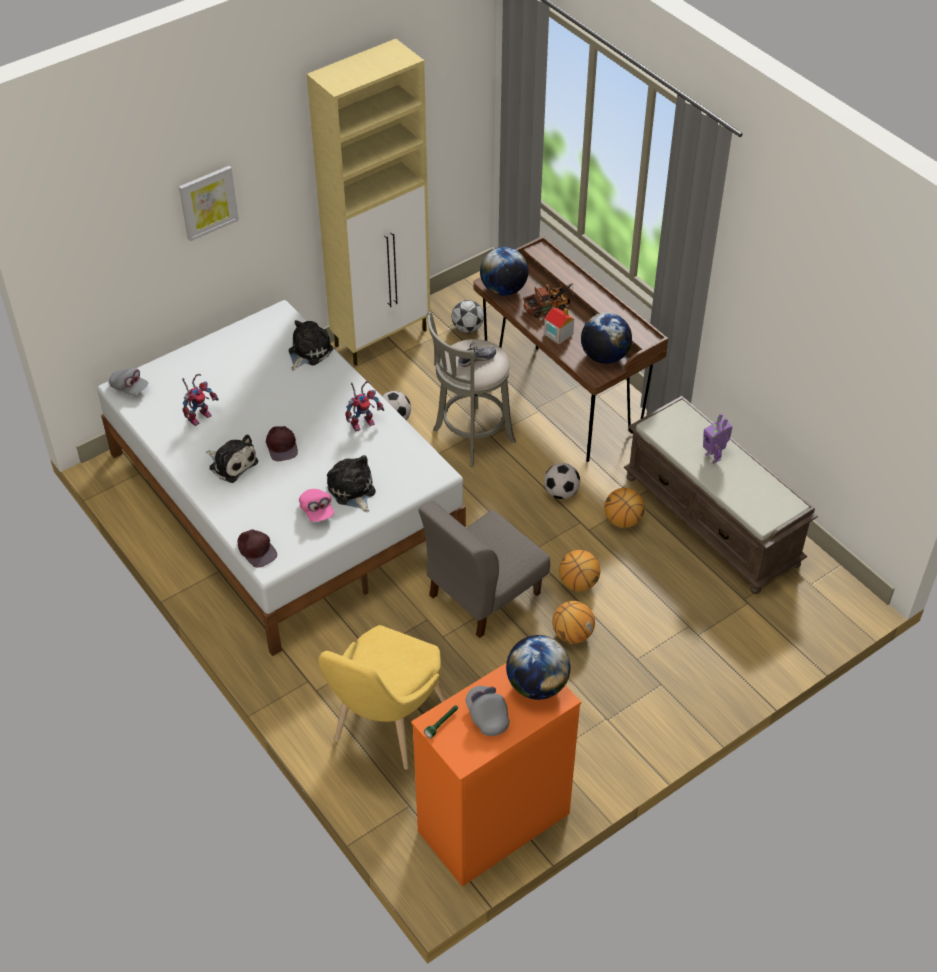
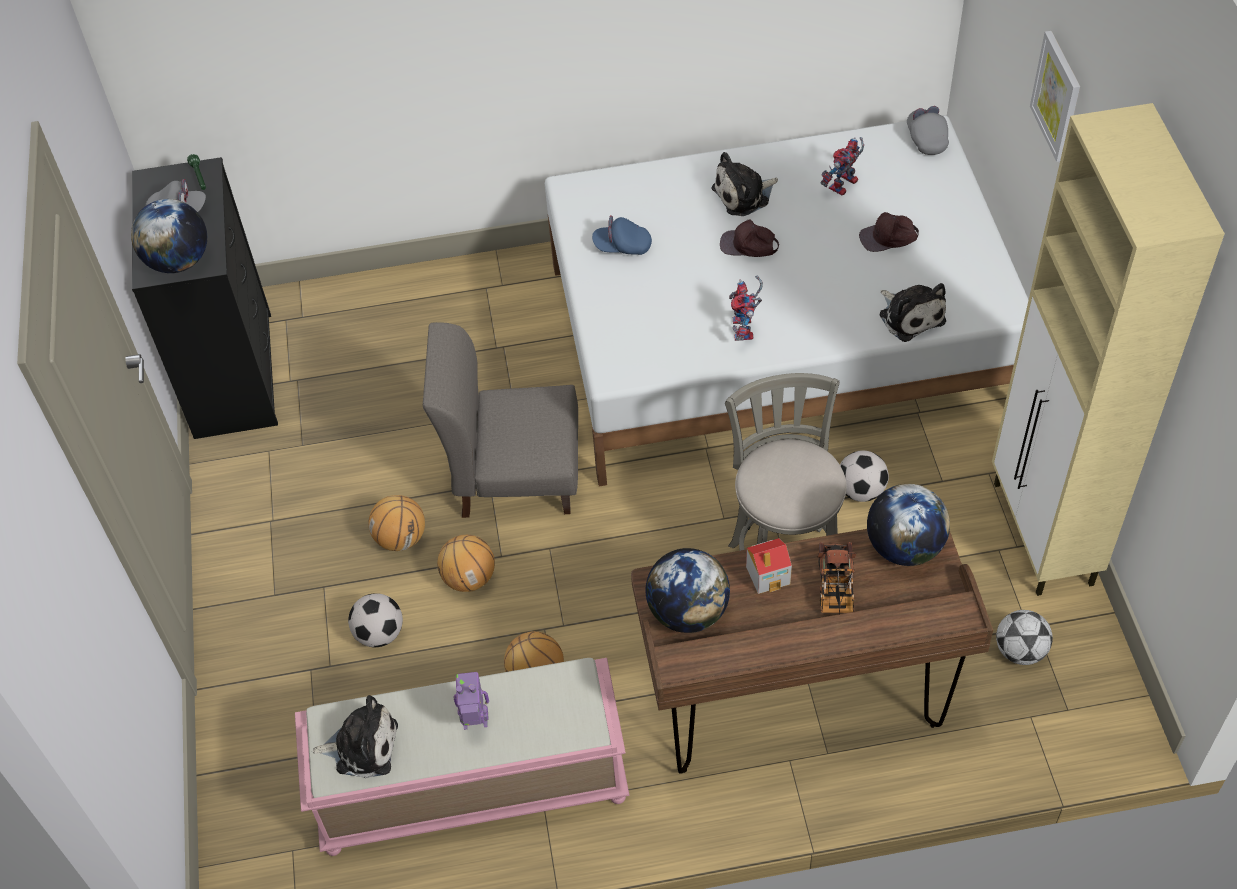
camera: 120 degrees right, 5 degrees up
grey cap [109,368,148,395] -> grey cap turned 105 degrees clockwise [907,106,949,155]
toy robot [182,374,219,426] -> toy robot turned 60 degrees clockwise [820,137,864,196]
brown cap [237,529,277,568] -> brown cap moved to [859,212,919,252]
pink cap [299,489,334,522] -> blue cap [592,215,652,255]
yellow chair [318,625,446,770] -> none
plush toy [327,455,376,512] -> plush toy moved to [312,695,398,778]
orange dresser [411,663,581,886] -> black dresser [132,157,278,439]
grey chair [419,501,550,638] -> grey chair turned 75 degrees counterclockwise [423,322,578,518]
shoe [458,341,496,367] -> none
football [544,463,580,499] -> football moved to [348,593,403,647]
brown bench [623,396,818,594] -> pink bench [295,658,629,856]

